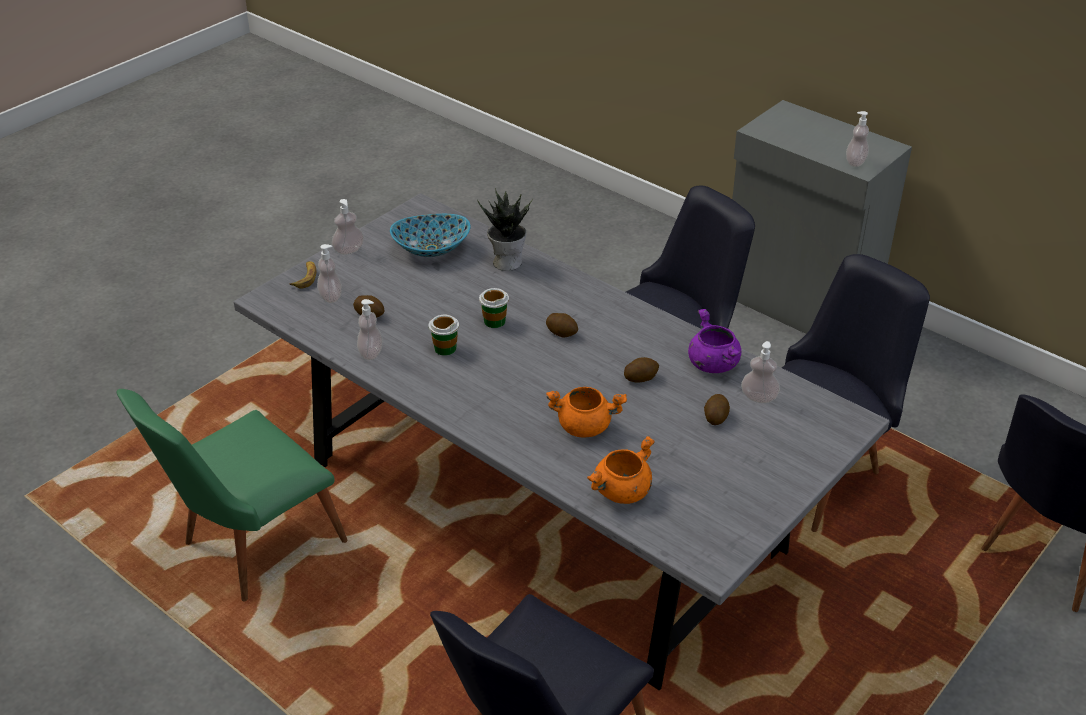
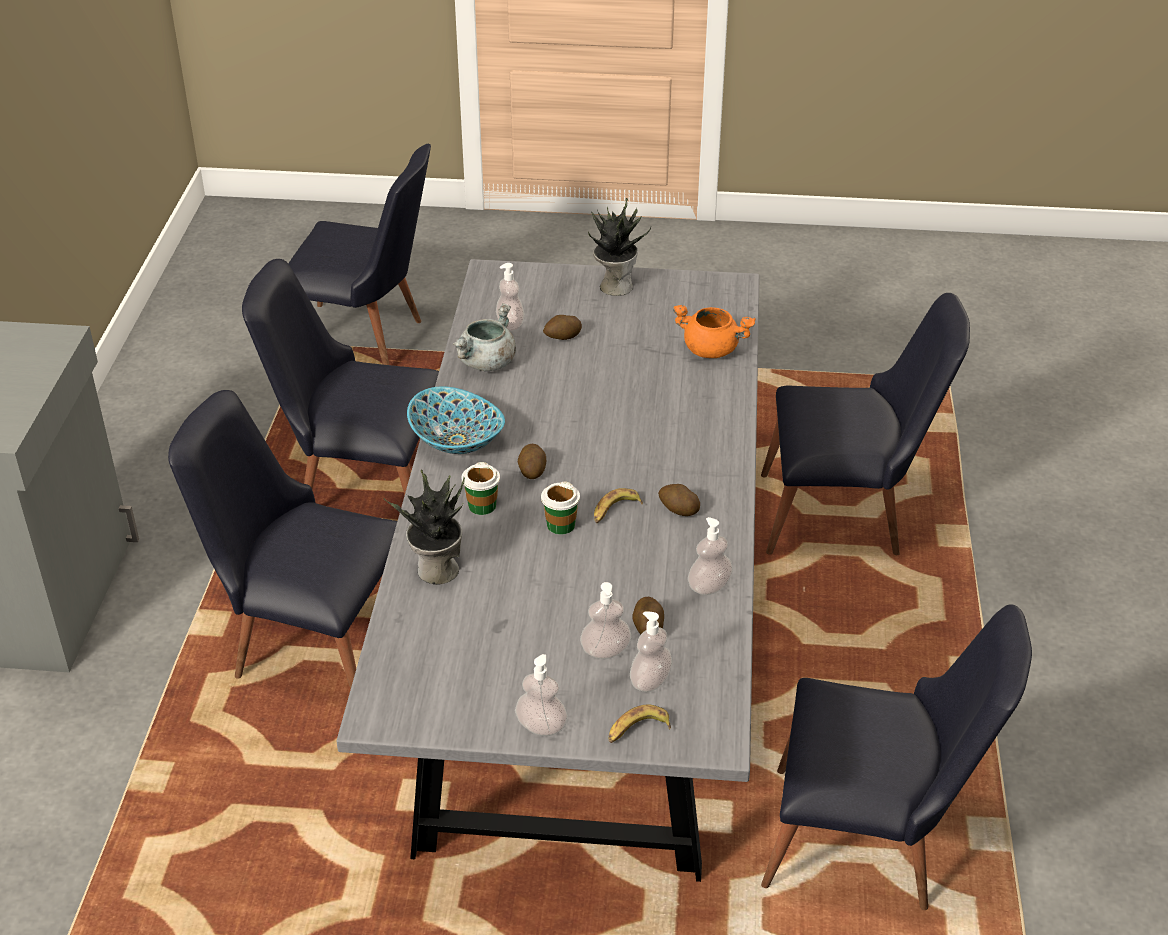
camera: 125 degrees left, 0 degrees up
green chair [117,389,348,601] -> black chair [761,604,1032,910]
bowl [390,214,471,257] -> bowl moved to [407,386,505,454]
cup [428,315,459,356] -> cup moved to [461,462,500,515]
orange cooking pot [546,387,627,437] -> none
potato [624,357,659,382] -> potato moved to [658,484,700,516]
purple cooking pot [688,309,741,373] -> grey cooking pot [453,303,516,371]
soap dispenser [846,111,869,167] -> soap dispenser moved to [580,582,631,659]
none -> potted plant [588,198,651,296]
none -> banana [594,488,643,523]

